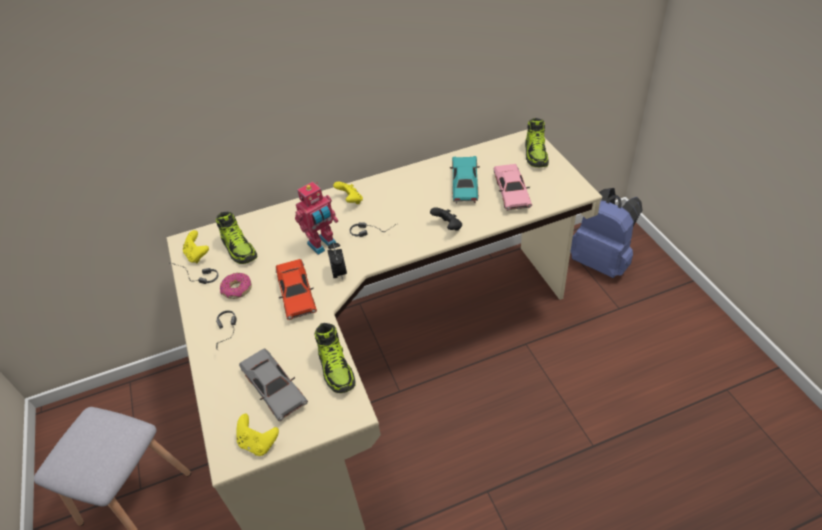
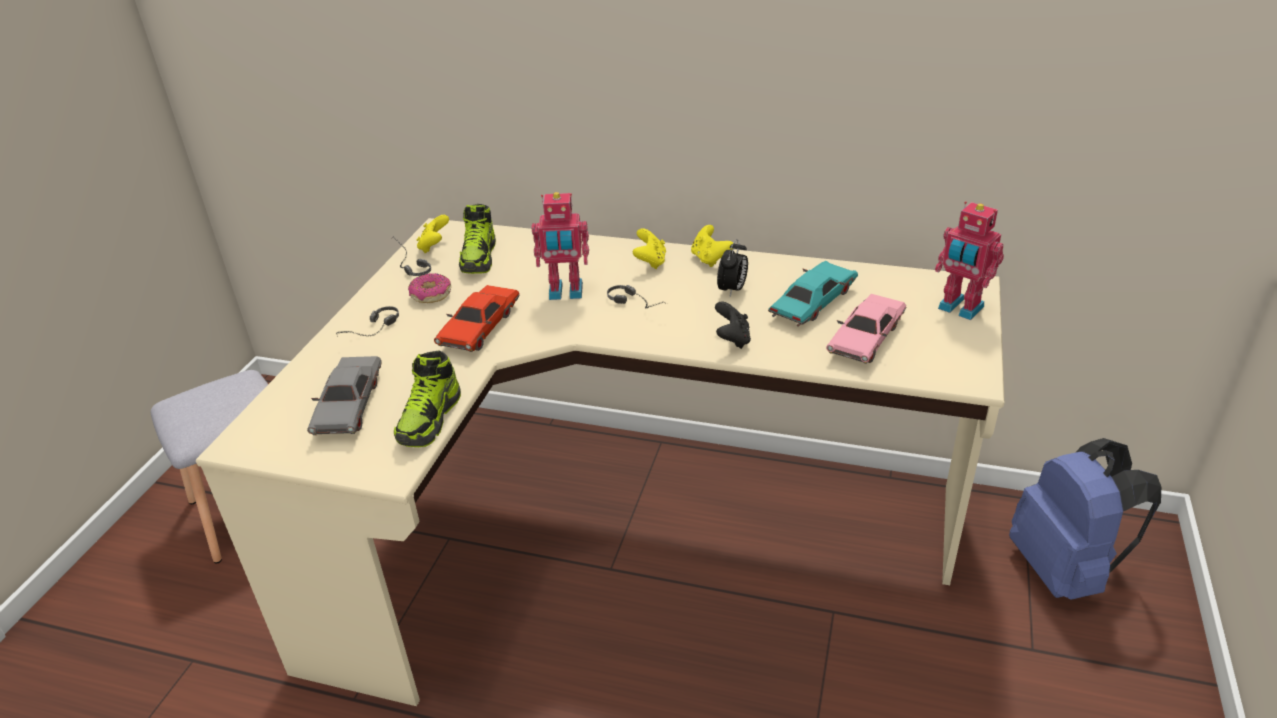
camera: 35 degrees right, 10 degrees down
yellow game controller [236,414,279,456] -> yellow game controller moved to [691,225,733,267]
alarm clock [327,242,347,280] -> alarm clock moved to [717,239,748,297]
shoe [525,118,549,167] -> toy robot [935,201,1004,320]

